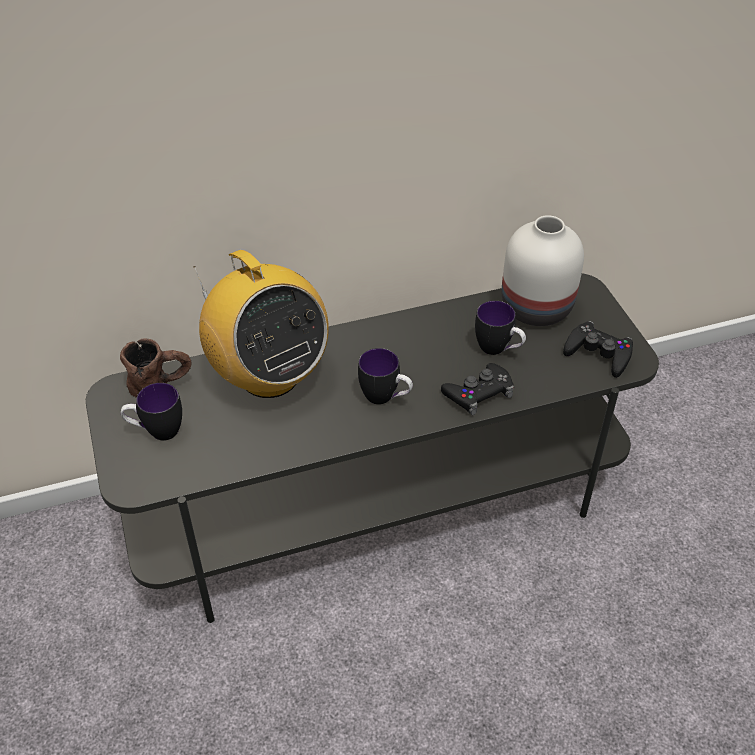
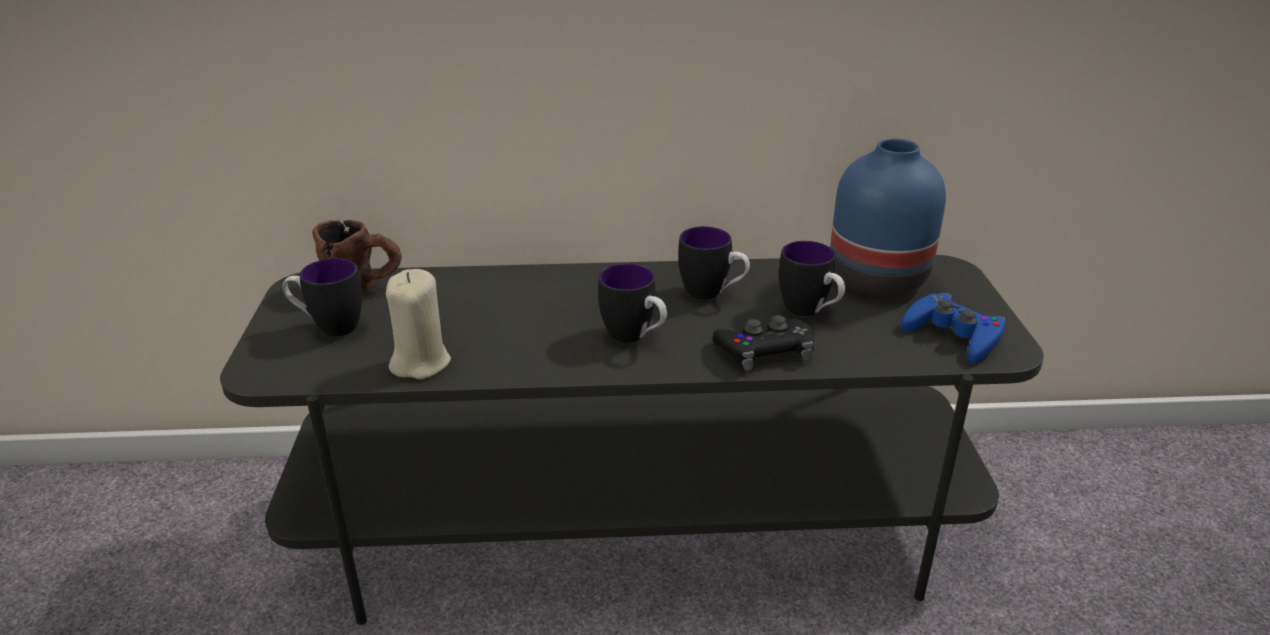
camera: 15 degrees right, 15 degrees down
radio [194,250,329,398] -> none
white vase [501,215,584,326] -> blue vase [830,138,946,297]
black game controller [563,321,633,378] -> blue game controller [901,293,1006,364]
none -> beige candle [386,269,451,379]
none -> mug [678,226,750,300]

